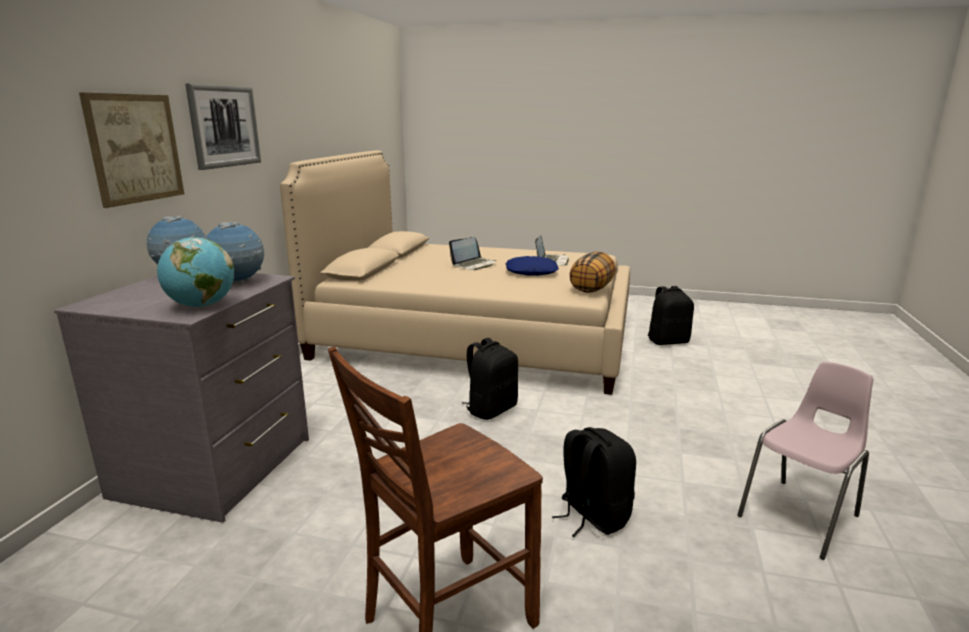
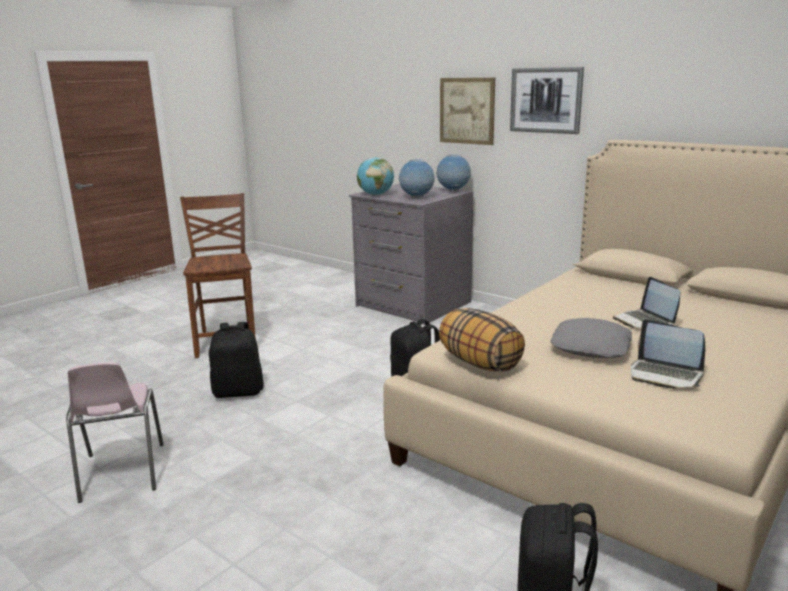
camera: 115 degrees right, 0 degrees up
blue pillow [506,256,559,276] -> grey pillow [550,318,632,358]

